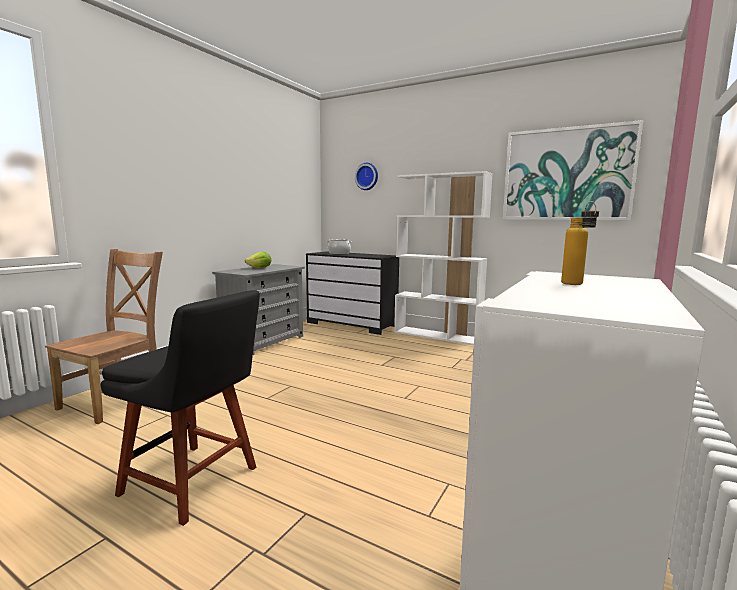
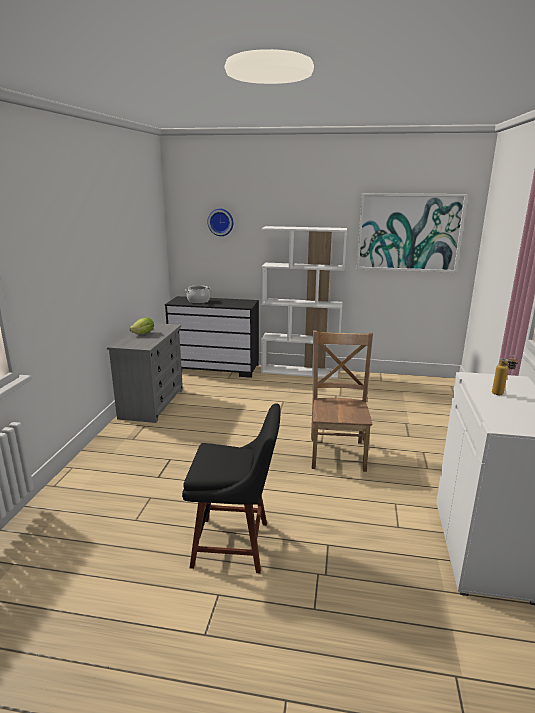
camera: 20 degrees left, 10 degrees up
brown chair [45,249,163,424] -> brown chair moved to [311,330,373,472]

